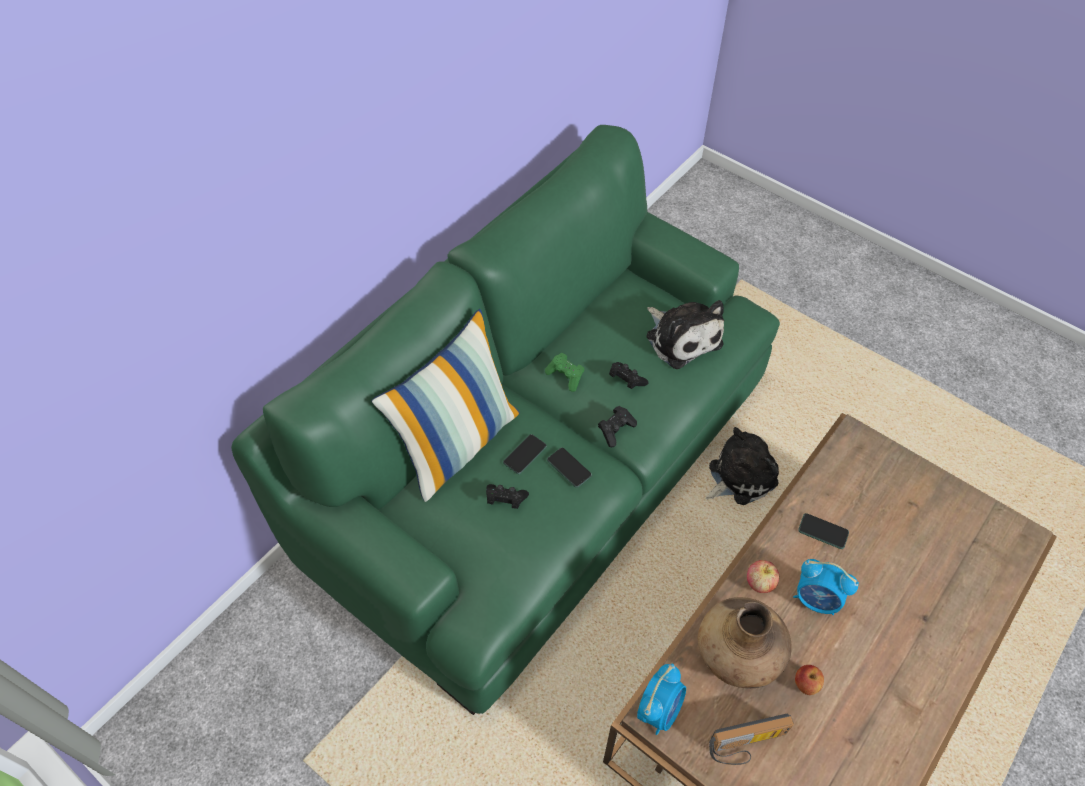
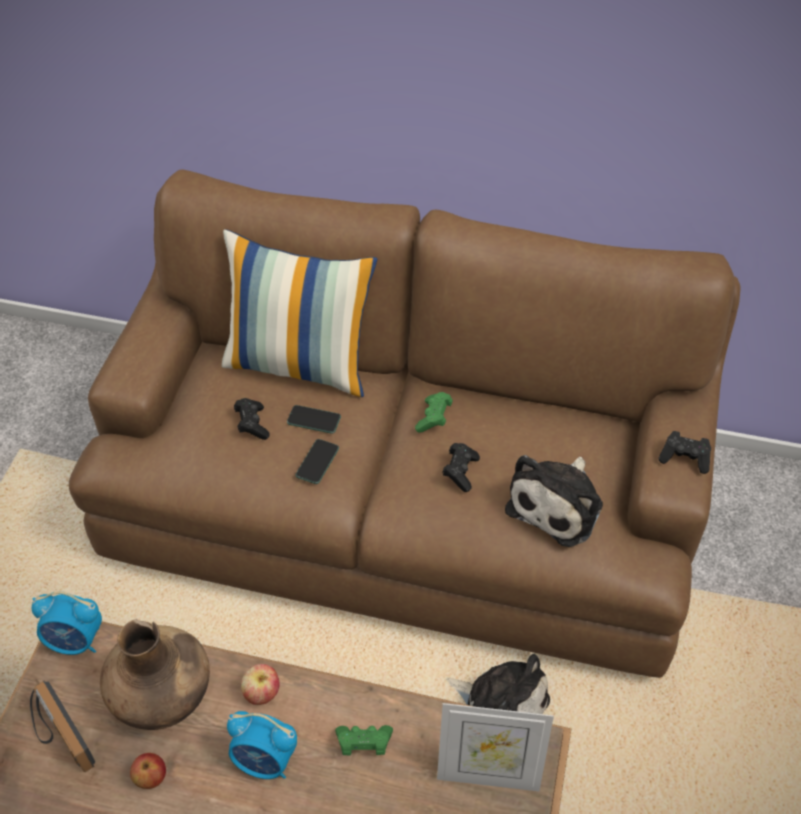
camera: 65 degrees right, 5 degrees down
green sofa [231,125,780,715] -> brown sofa [69,169,741,678]
black game controller [598,406,637,447] -> black game controller moved to [658,431,711,474]
alarm clock [793,559,859,615] -> alarm clock turned 75 degrees counterclockwise [227,711,297,779]
phone [798,513,849,549] -> green game controller [335,725,393,755]
none -> picture frame [437,703,554,791]

